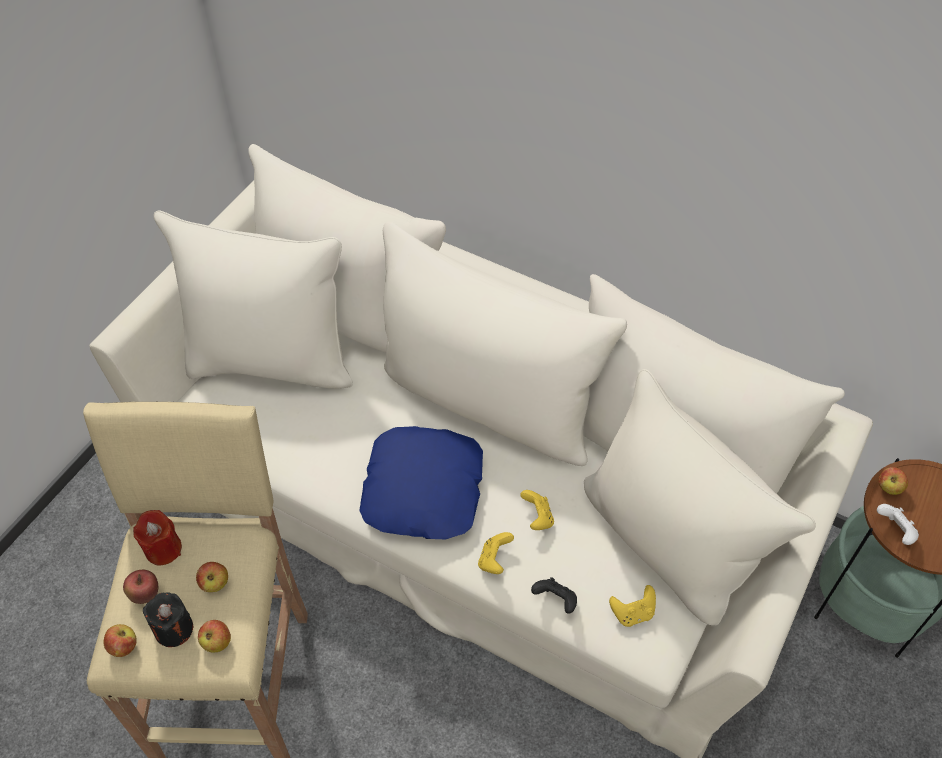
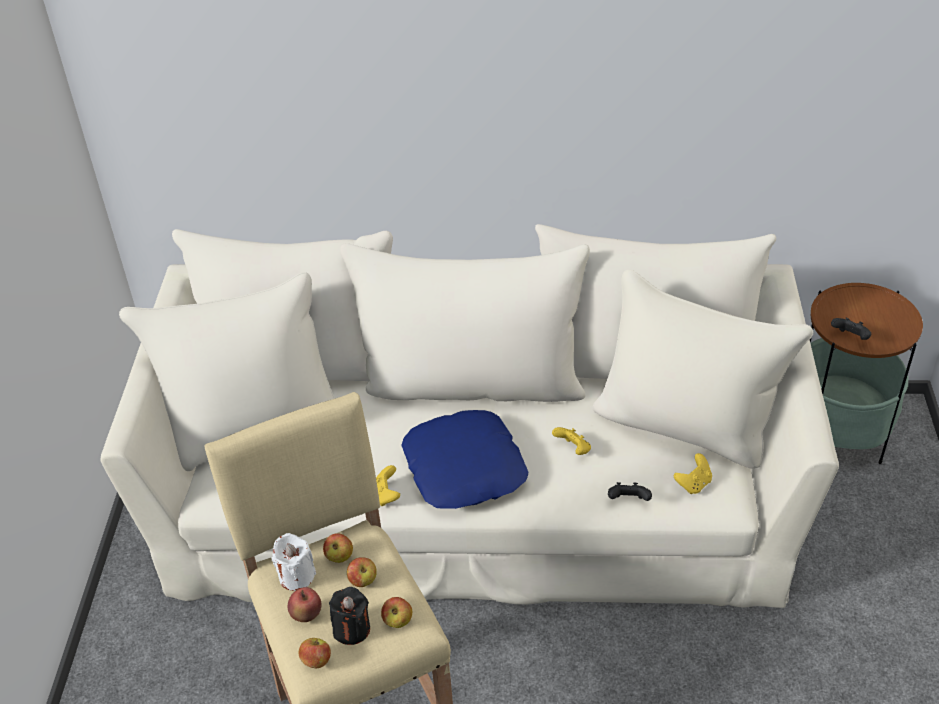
camera: 25 degrees left, 10 degrees down
red candle [133,510,182,565] -> white candle [272,533,316,591]
yellow game controller [478,532,514,574] -> yellow game controller moved to [376,465,400,506]
white game controller [877,504,919,545] -> black game controller [831,318,871,340]
apple [878,467,908,495] -> apple moved to [323,533,353,563]

